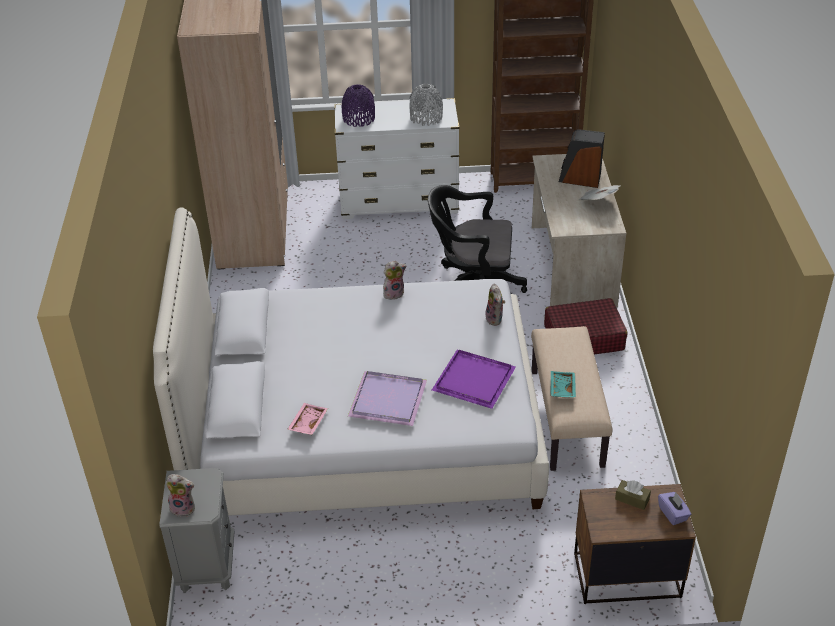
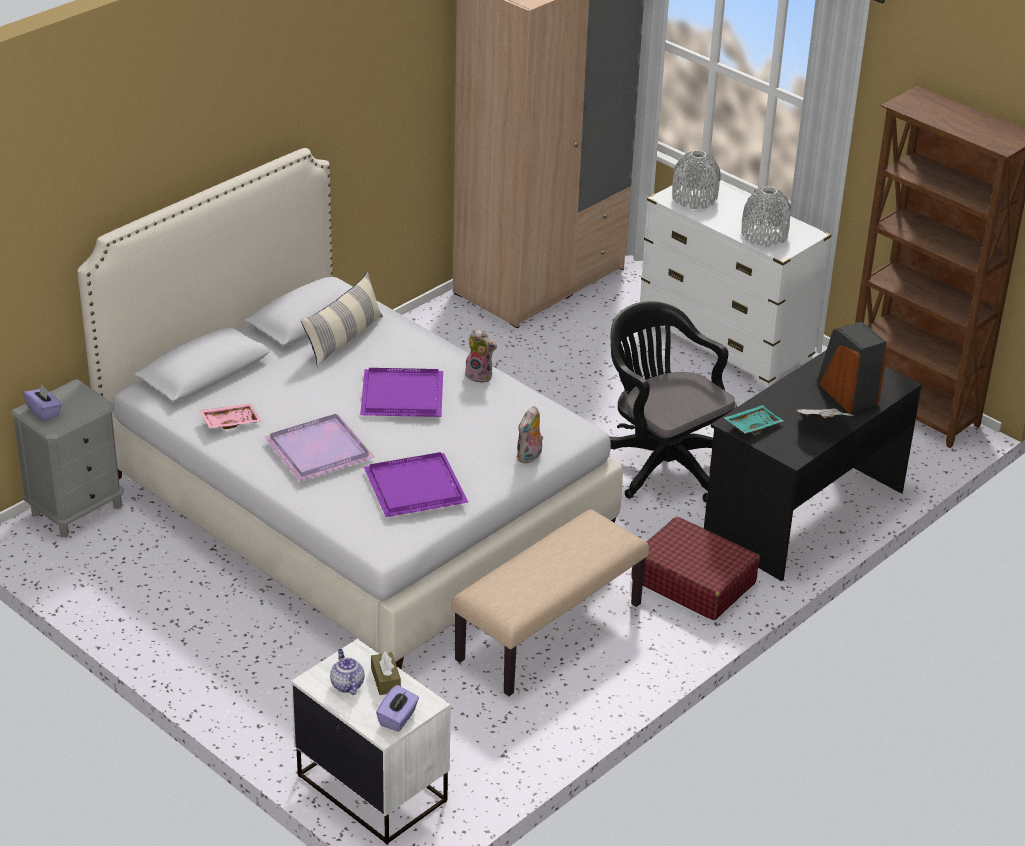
camera: 45 degrees right, 5 degrees down
plush toy [166,474,195,517] -> purple tissue box [23,384,62,422]
purple vase [342,84,375,127] -> grey vase [672,150,721,209]
beige desk [532,154,626,307] -> black desk [704,350,922,581]
turquoise tray [551,371,576,398] -> turquoise tray moved to [724,405,783,434]
brown nightstand [574,484,696,604] -> white nightstand [291,639,451,845]
none -> pillow [301,272,383,367]
none -> teapot [330,649,365,695]
none -> purple tray [360,368,443,417]

